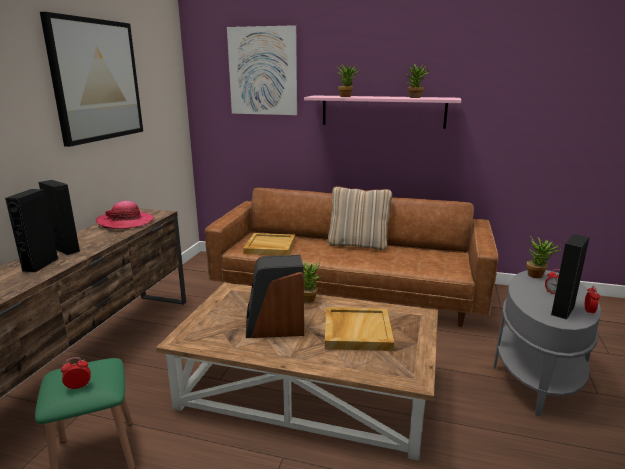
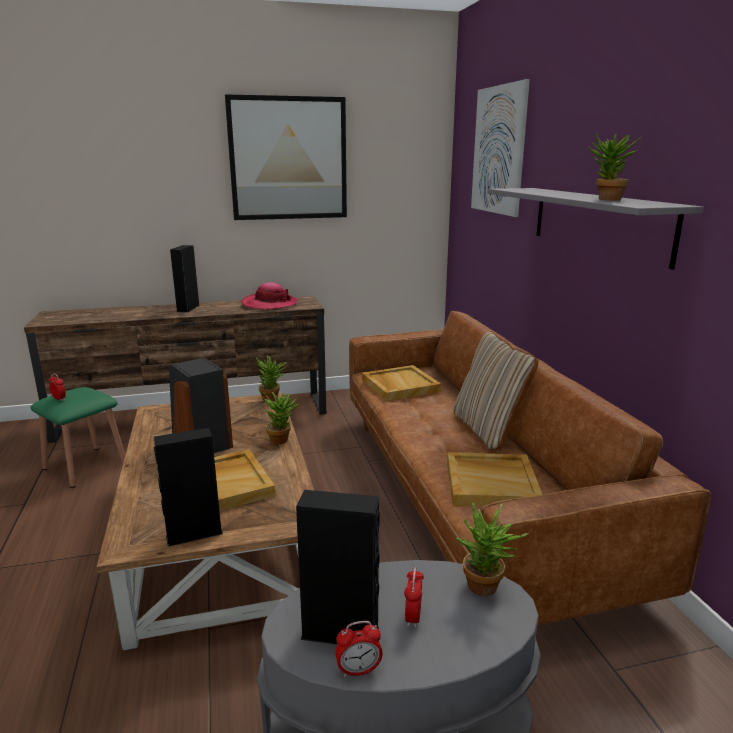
camera: 60 degrees right, 0 degrees up
black speaker [5,189,58,273] -> black speaker moved to [154,428,223,547]
pink shelf [304,95,461,129] -> grey shelf [487,188,704,270]
potted plant [336,63,359,97] -> potted plant moved to [256,355,288,401]
none -> beige tray [447,452,543,506]

